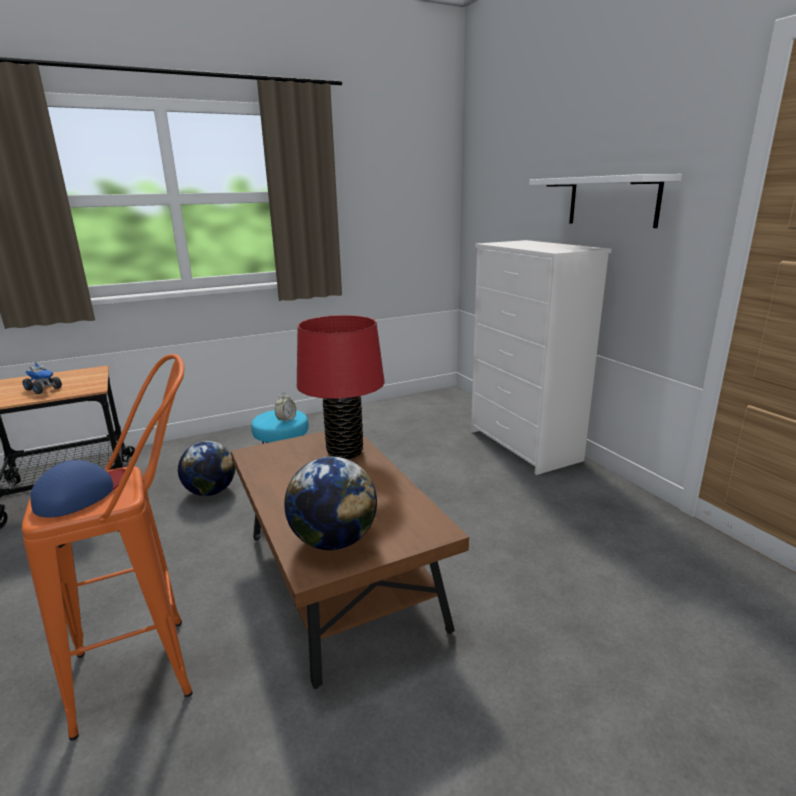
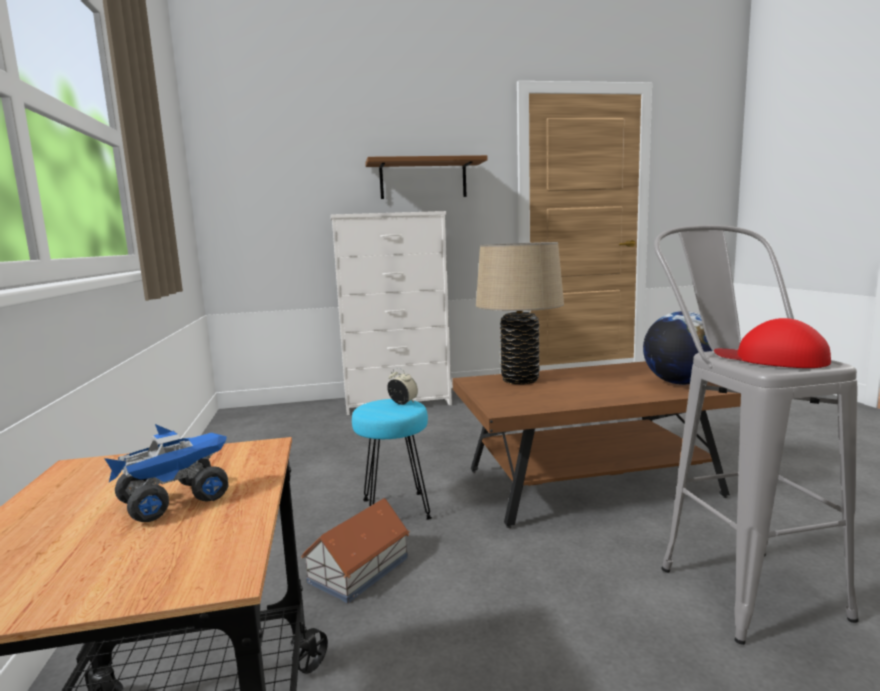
camera: 75 degrees left, 10 degrees down
orange stool [22,354,193,741] -> grey stool [654,225,859,645]
blue cap [30,460,126,517] -> red cap [714,318,831,368]
globe [178,441,235,496] -> toy house [301,498,410,603]
red table lamp [297,315,385,460] -> beige table lamp [476,242,564,384]
white shelf [529,174,682,228] -> brown shelf [365,155,488,199]

